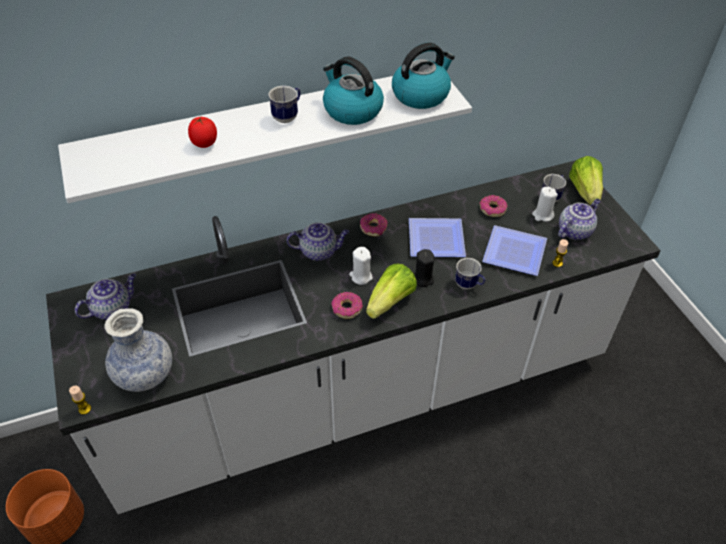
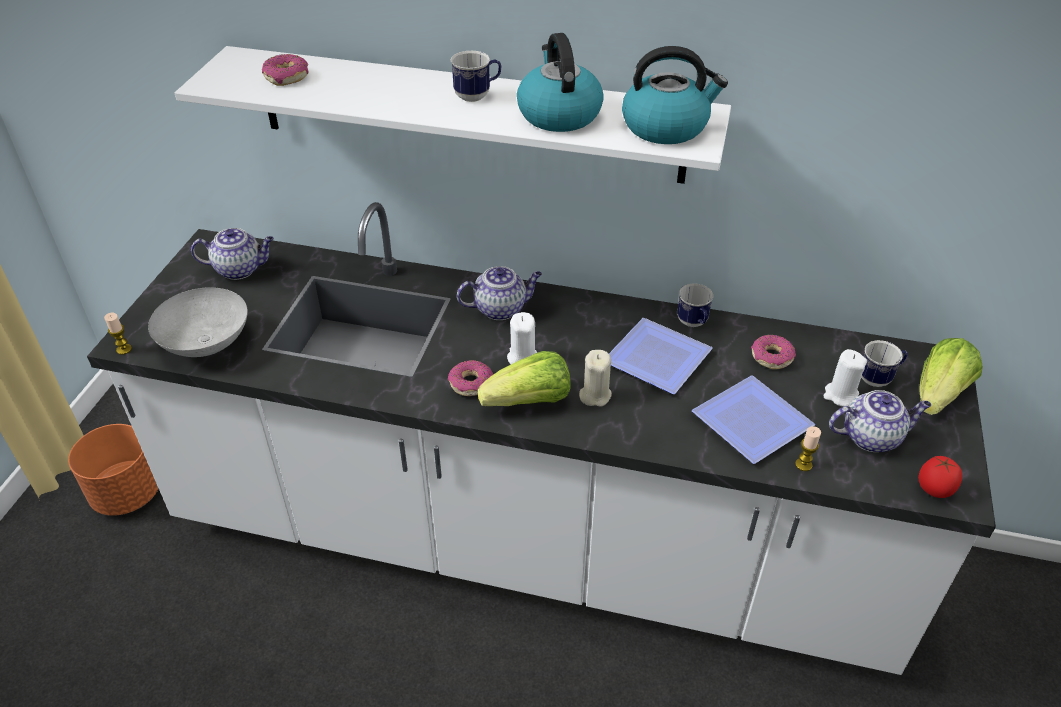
camera: 35 degrees right, 5 degrees down
vase [104,308,172,392] -> grey bowl [148,287,248,357]
tomato [188,117,217,148] -> tomato moved to [918,456,962,498]
teapot [287,222,349,261] -> teapot turned 45 degrees counterclockwise [457,266,542,320]
donut [360,213,387,237] -> donut moved to [262,54,308,86]
black candle [413,249,434,287] -> beige candle [579,350,612,407]
mug [455,258,485,289] -> mug moved to [677,283,713,327]

